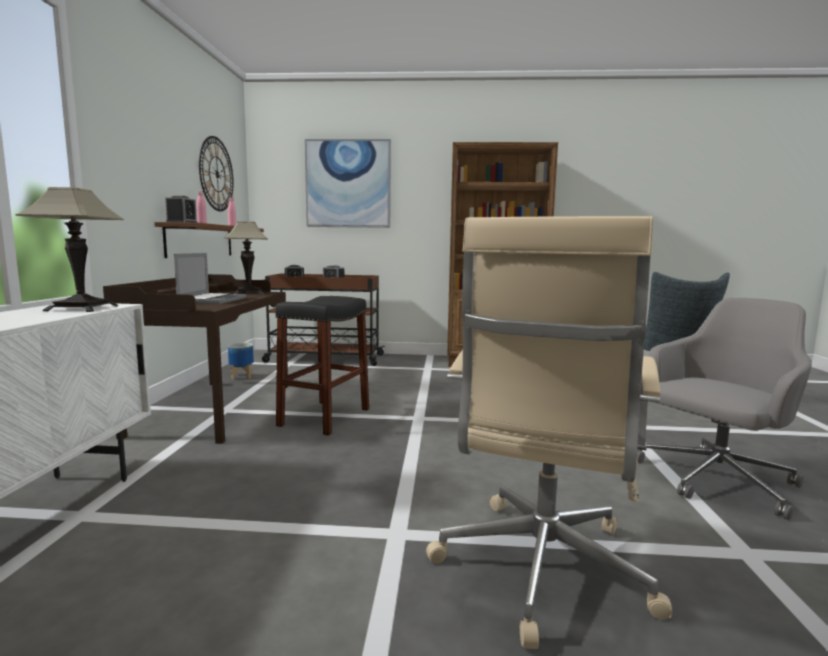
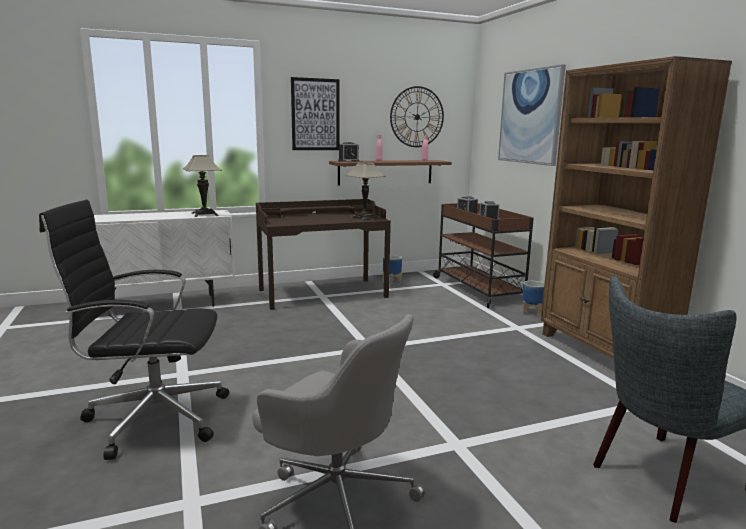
camera: 65 degrees right, 5 degrees up
laptop [174,253,247,304] -> none
black stool [276,296,369,436] -> none
beige office chair [426,216,673,649] -> black office chair [39,200,229,460]
none -> picture [291,77,339,150]
none -> planter [522,281,545,317]

